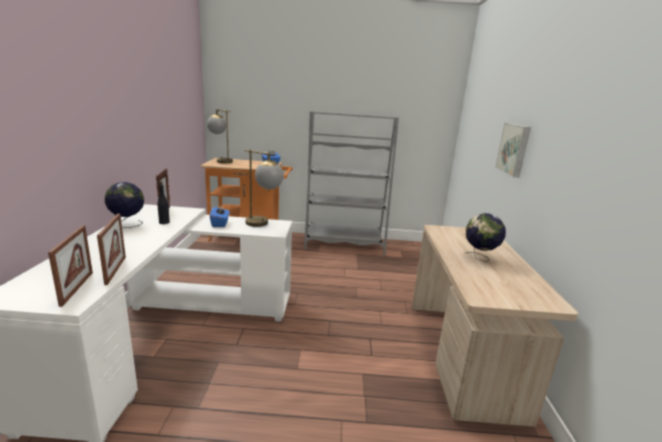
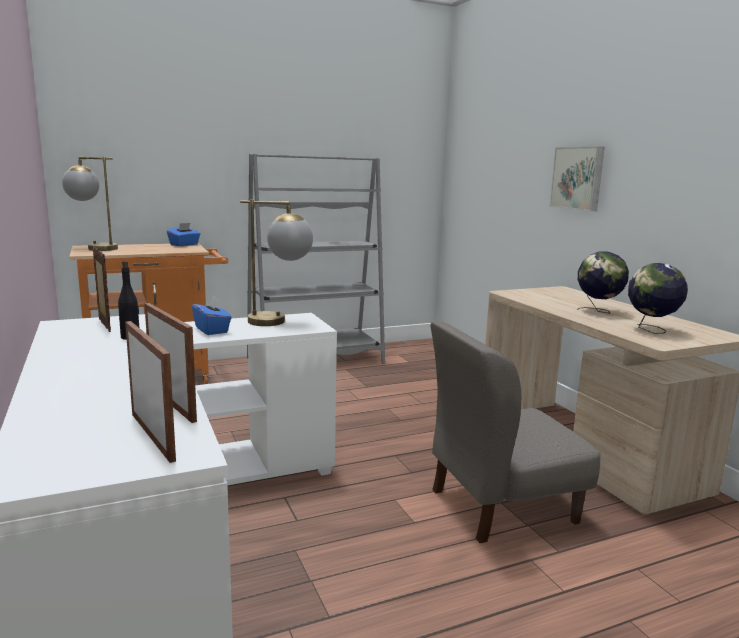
camera: 25 degrees left, 5 degrees down
globe [105,182,144,228] -> globe moved to [628,263,688,334]
none -> grey chair [431,321,601,543]

